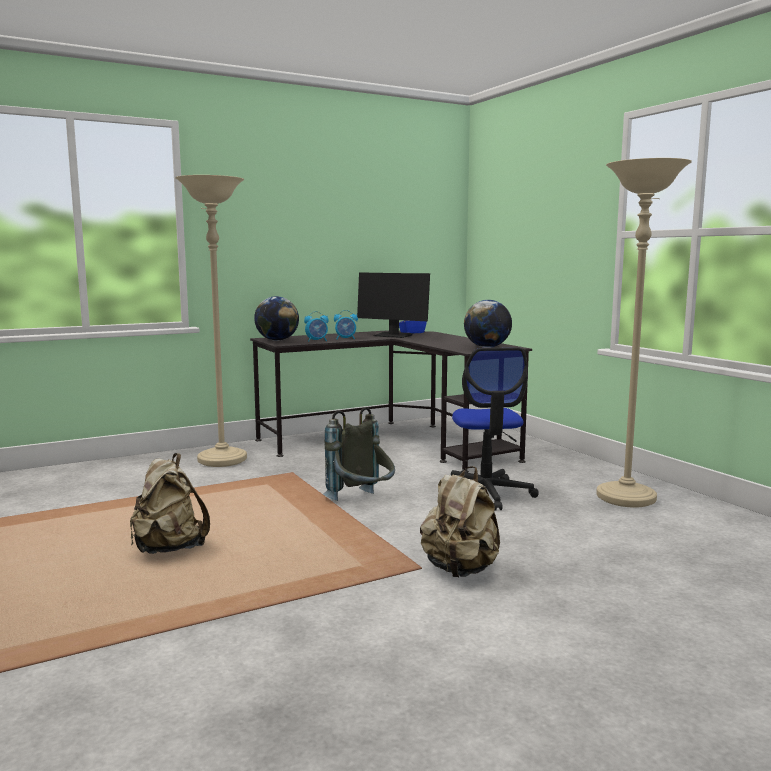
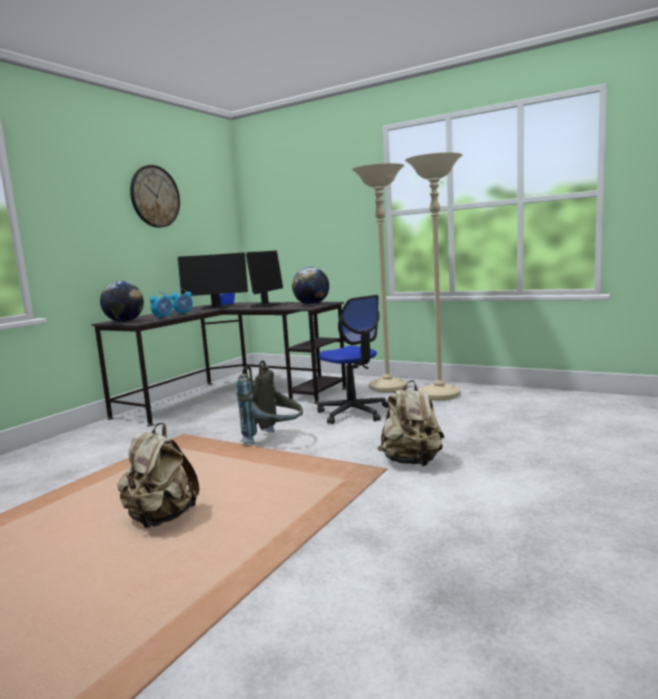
camera: 30 degrees left, 0 degrees up
beige floor lamp [175,175,247,467] -> beige floor lamp moved to [352,163,407,393]
none -> wall clock [130,165,180,228]
none -> monitor [246,250,283,308]

